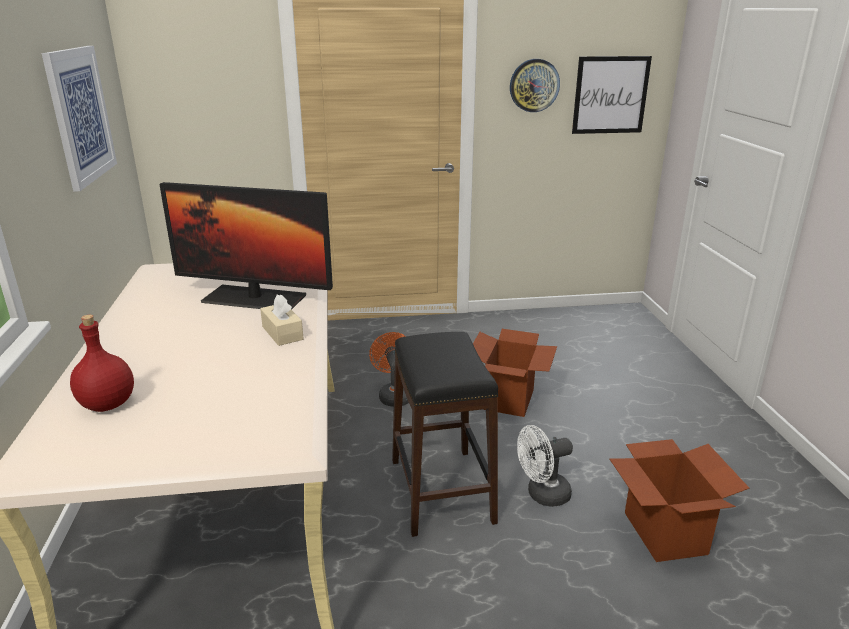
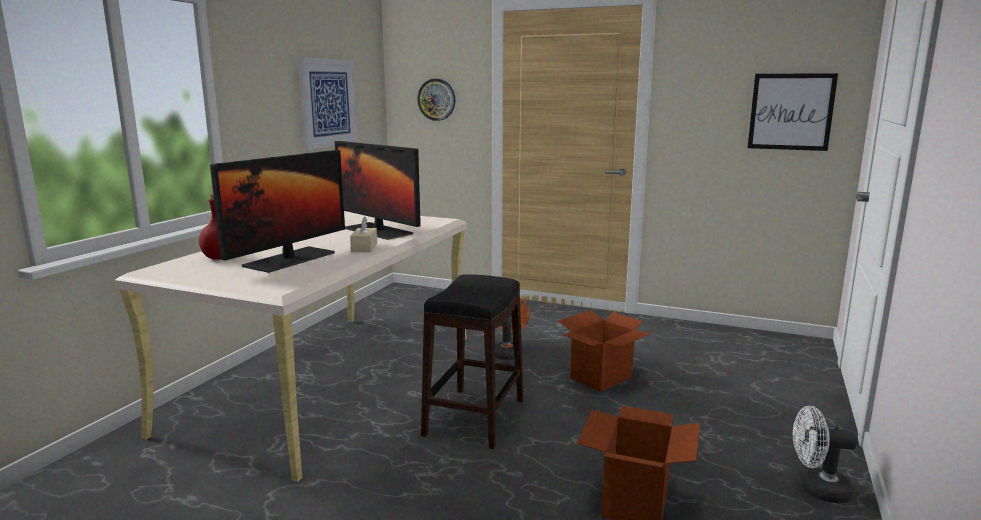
camera: 30 degrees right, 10 degrees down
wall clock [510,59,560,112] -> wall clock moved to [417,79,455,121]
white fan [517,425,573,507] -> white fan moved to [793,406,858,503]
none -> monitor [210,150,345,273]

